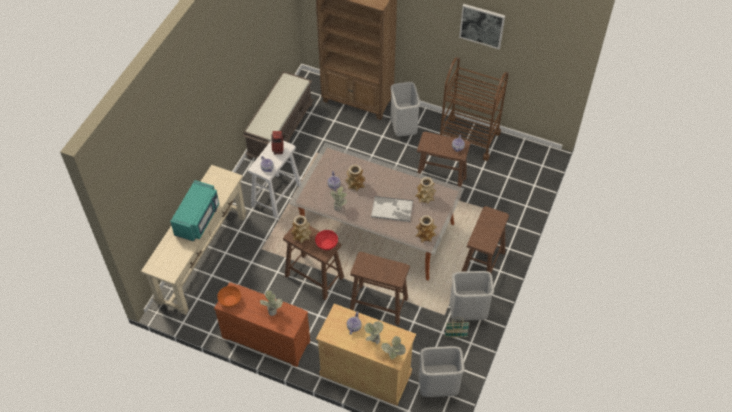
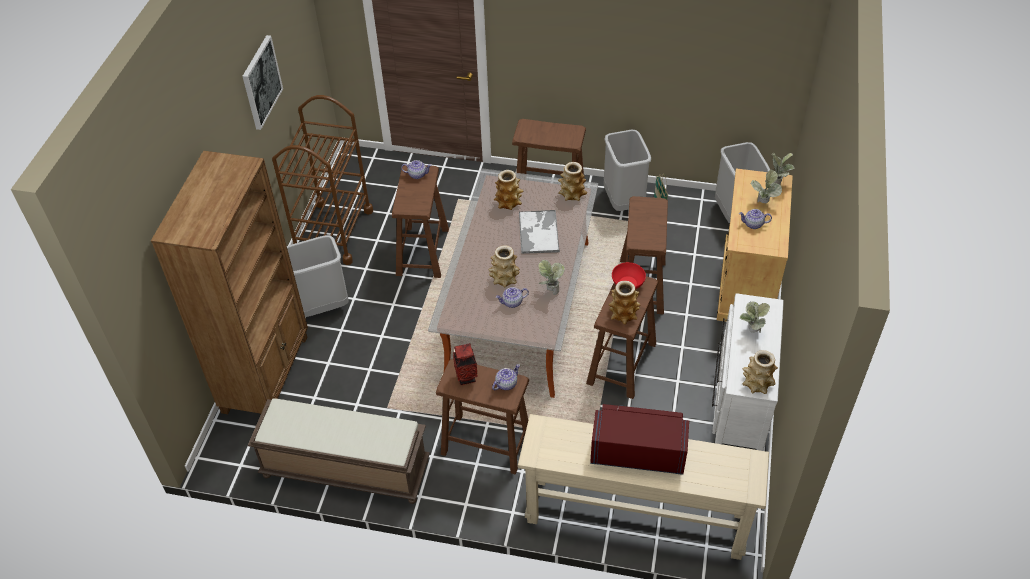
camera: 100 degrees left, 5 degrees down
turquoise microwave [170,180,219,242] -> red microwave [590,404,689,475]
brown dresser [214,282,310,367] -> white dresser [712,293,784,451]
orange bowl [217,286,241,307] -> vase [743,350,778,394]
white stool [248,141,301,218] -> brown stool [436,359,529,474]

